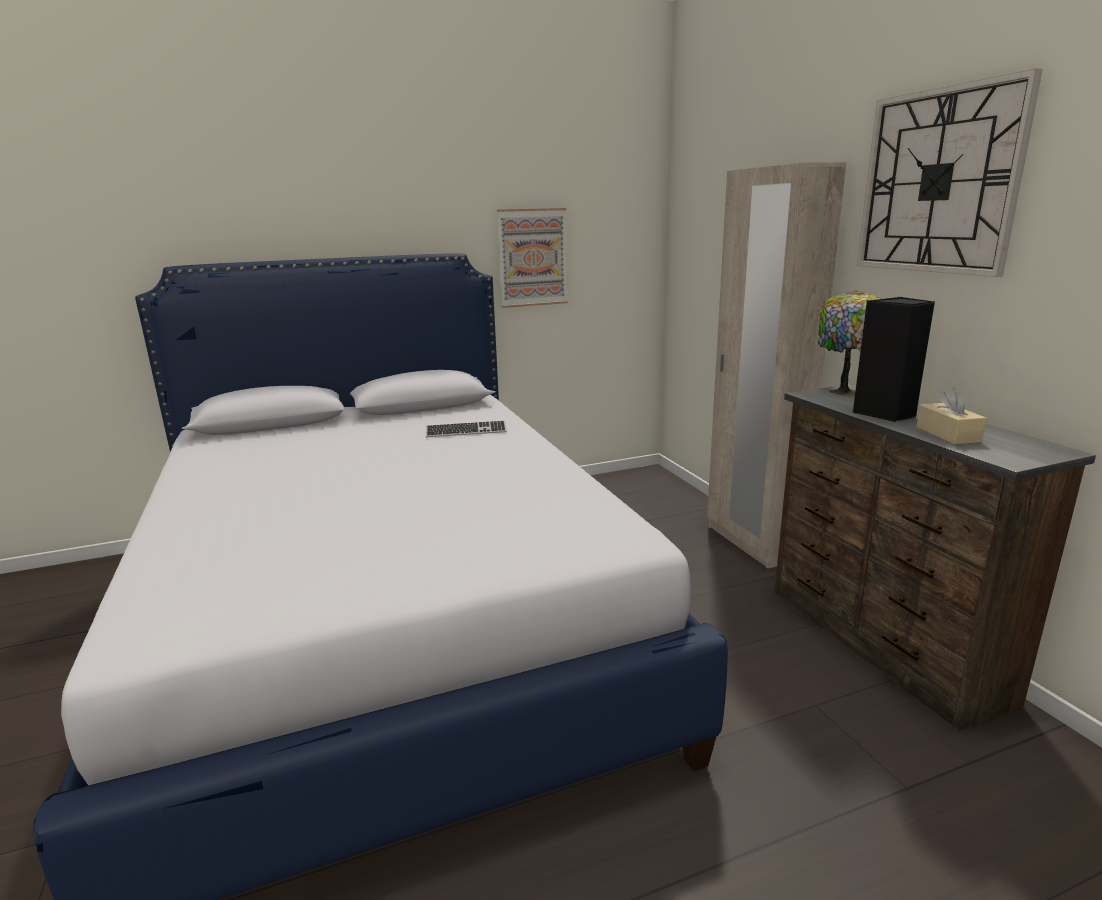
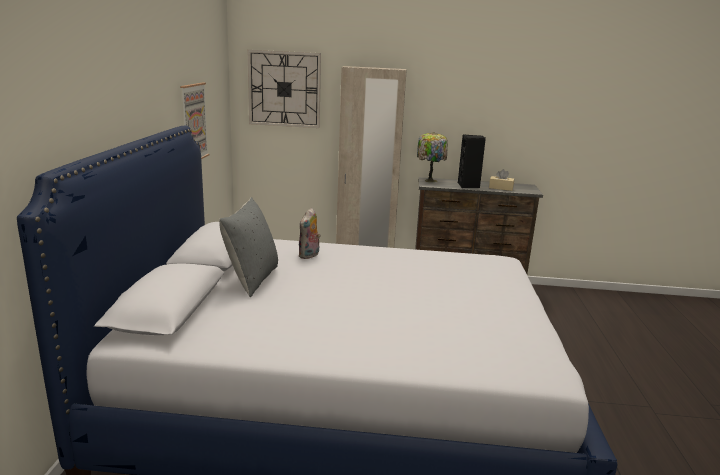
camera: 65 degrees left, 0 degrees up
keyboard [426,421,507,437] -> plush toy [298,208,321,259]
wall clock [857,68,1043,277] -> wall clock moved to [248,50,321,128]
none -> grey pillow [219,197,278,297]

